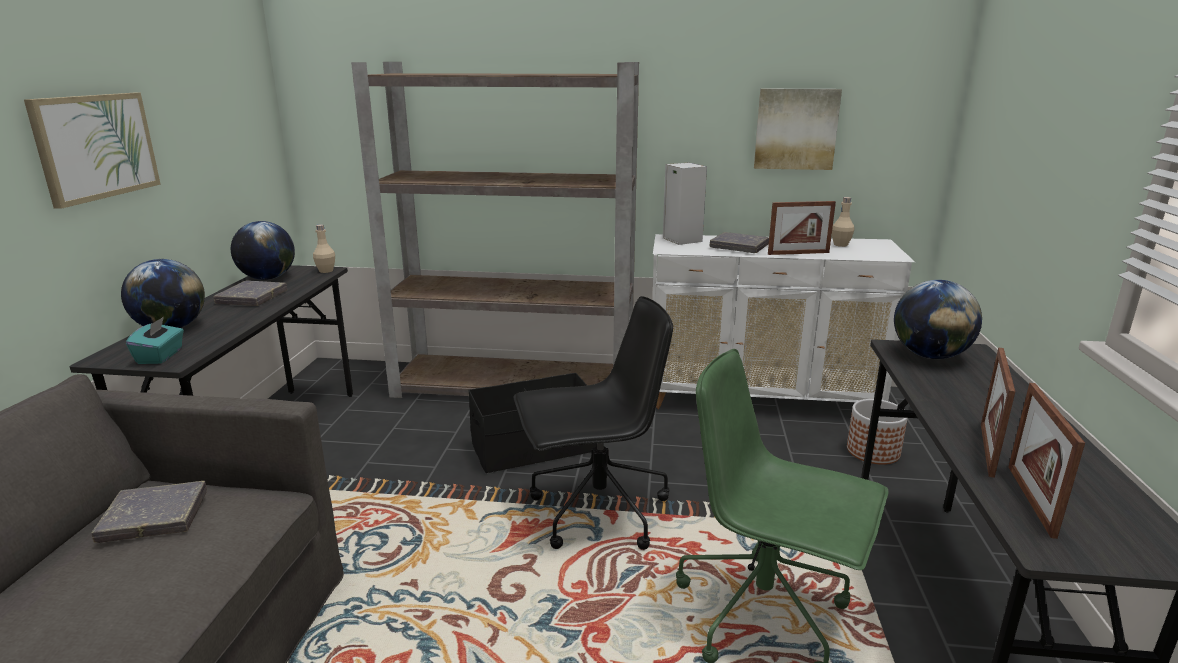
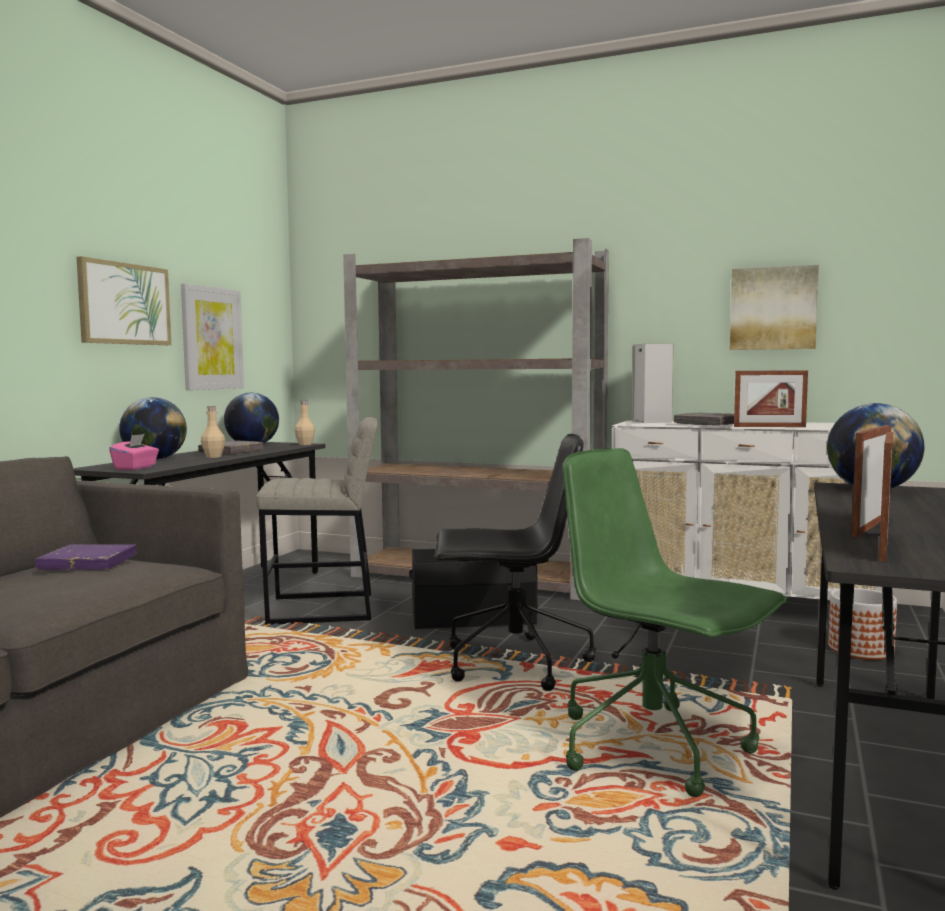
camera: 15 degrees right, 15 degrees down
grey book [91,481,207,543] -> purple book [35,544,137,570]
turquoise tissue box [126,317,184,364] -> pink tissue box [109,434,159,470]
beige bottle [832,197,854,247] -> beige bottle moved to [201,406,225,458]
none -> picture [181,283,244,390]
none -> grey chair [256,416,378,625]

